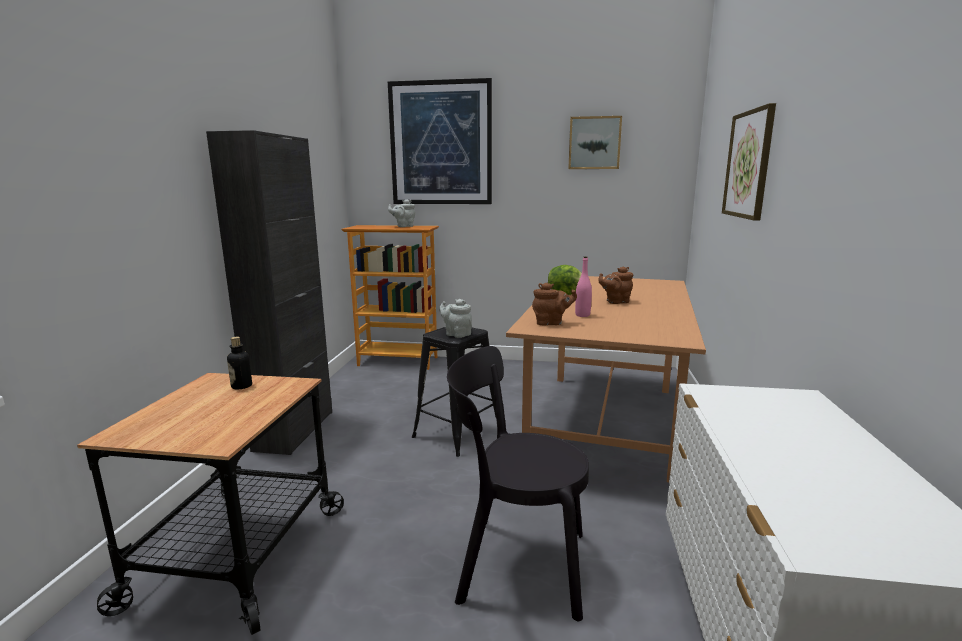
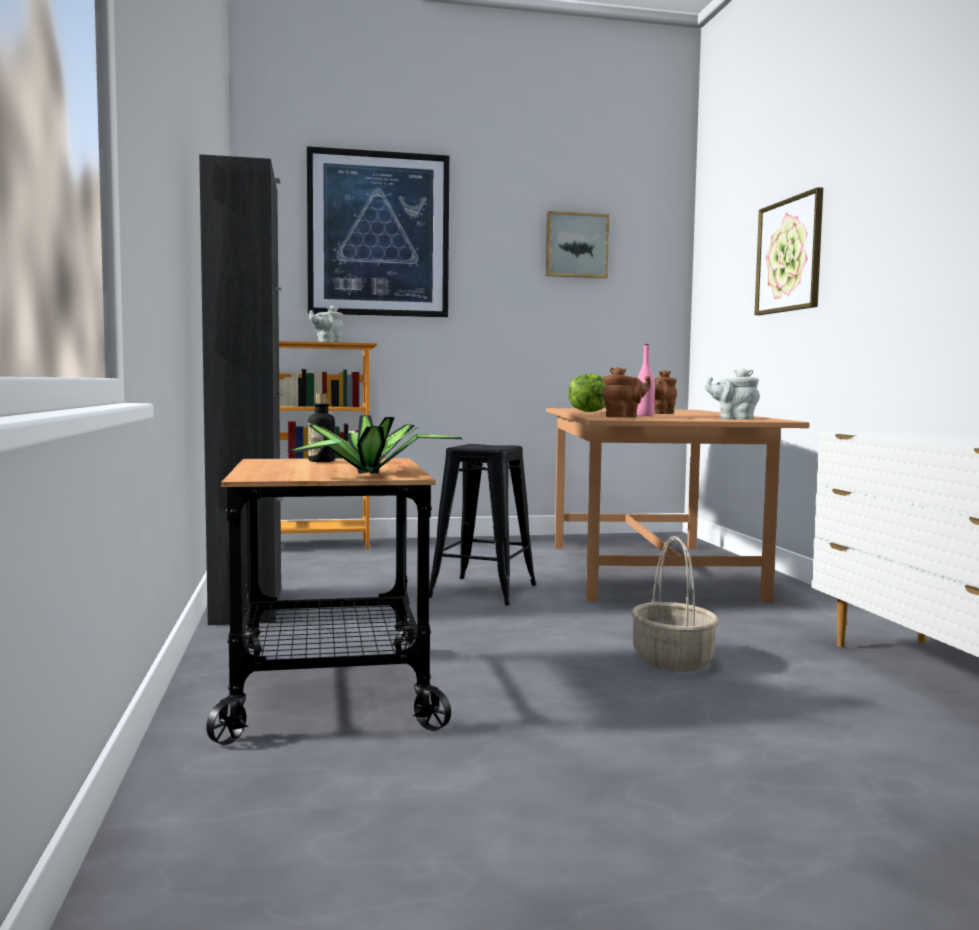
camera: 20 degrees left, 10 degrees down
grey teapot [439,299,472,338] -> grey teapot moved to [705,369,760,419]
black chair [447,346,589,621] -> basket [631,536,719,672]
none -> potted plant [287,415,462,474]

